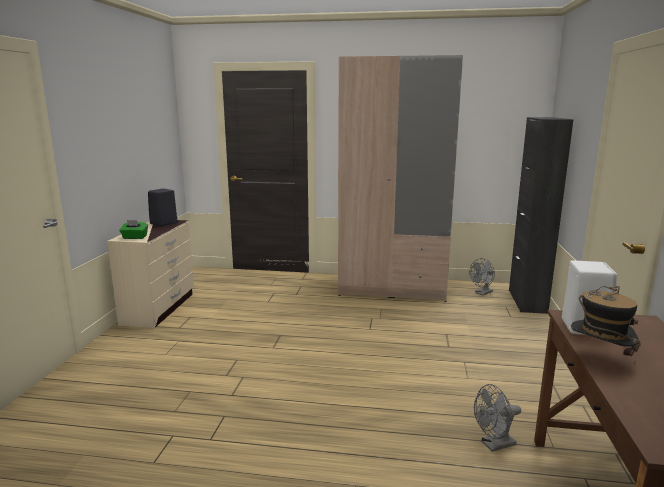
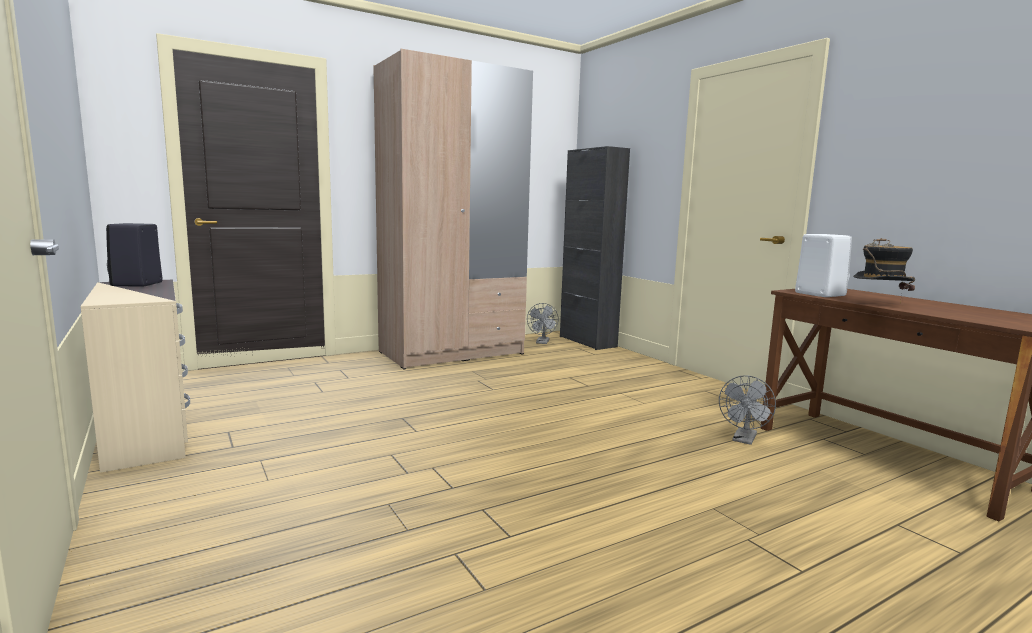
camera: 40 degrees left, 5 degrees down
green tissue box [119,220,148,239] -> none

